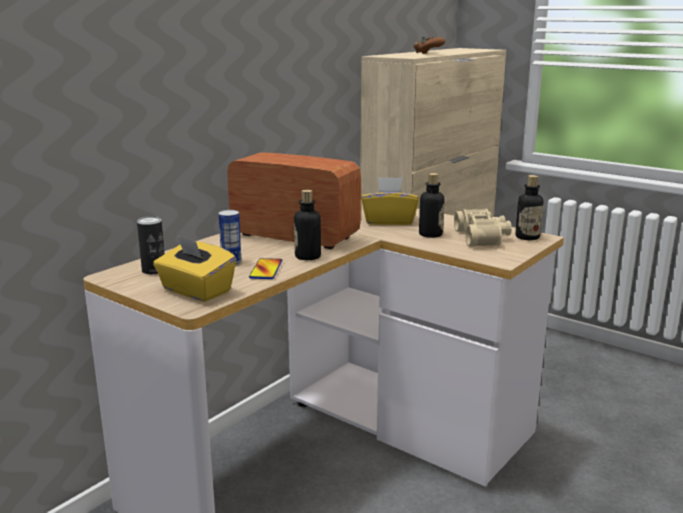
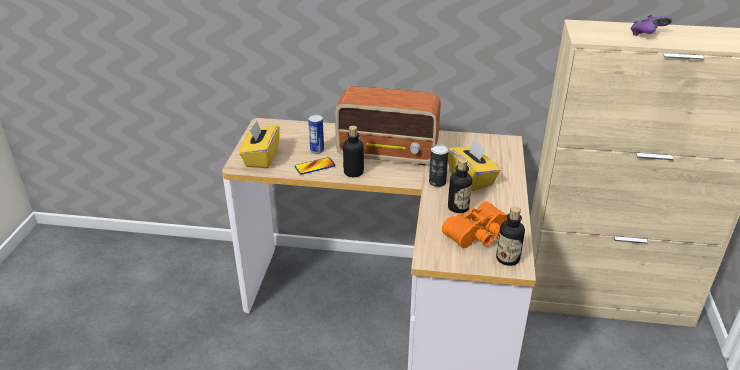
camera: 60 degrees right, 15 degrees up
can [137,216,165,275] -> can moved to [429,144,449,187]
radio [227,152,361,249] -> radio turned 105 degrees clockwise [335,86,441,165]
brown game controller [413,36,445,54] -> purple game controller [630,15,672,36]
beige binoculars [454,209,511,247] -> orange binoculars [442,201,507,248]

